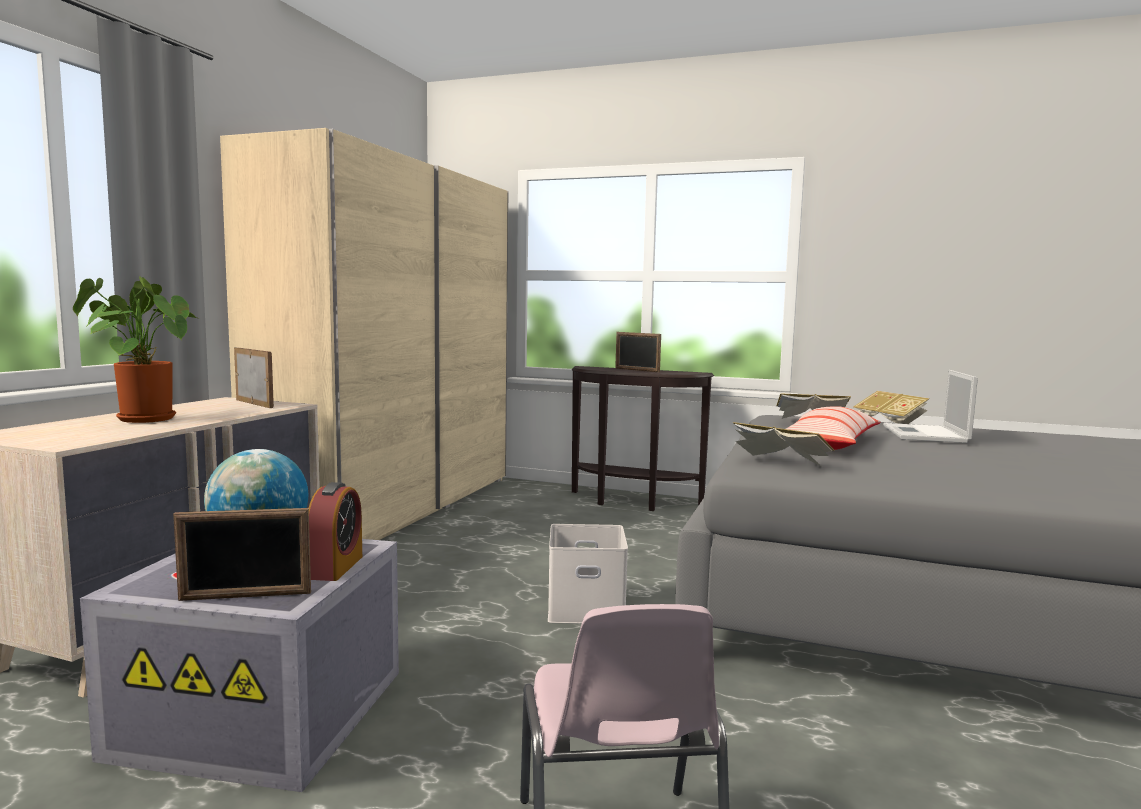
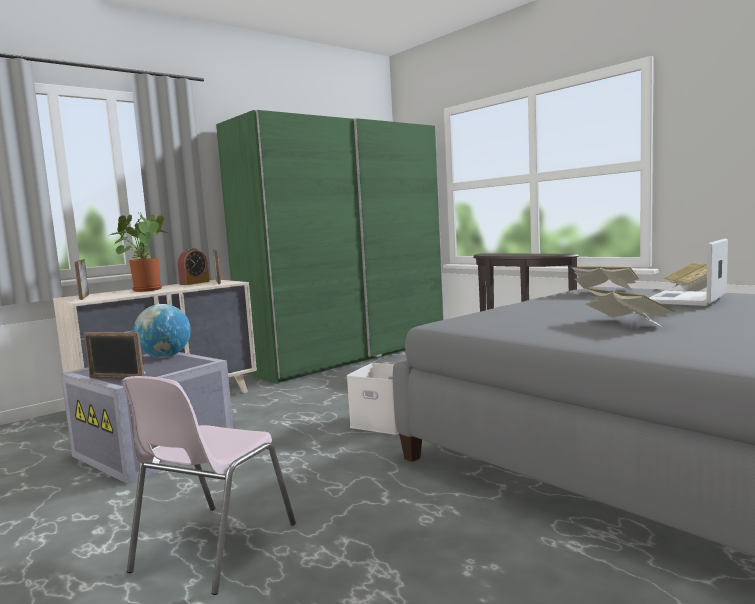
camera: 30 degrees right, 0 degrees up
beige wardrobe [220,128,508,540] -> green wardrobe [216,110,444,384]
alarm clock [309,482,362,581] -> alarm clock moved to [178,248,209,285]
picture frame [615,332,661,372] -> picture frame moved to [74,259,89,300]
book [733,422,835,467] -> book moved to [585,288,675,326]
pillow [786,406,881,450] -> none

